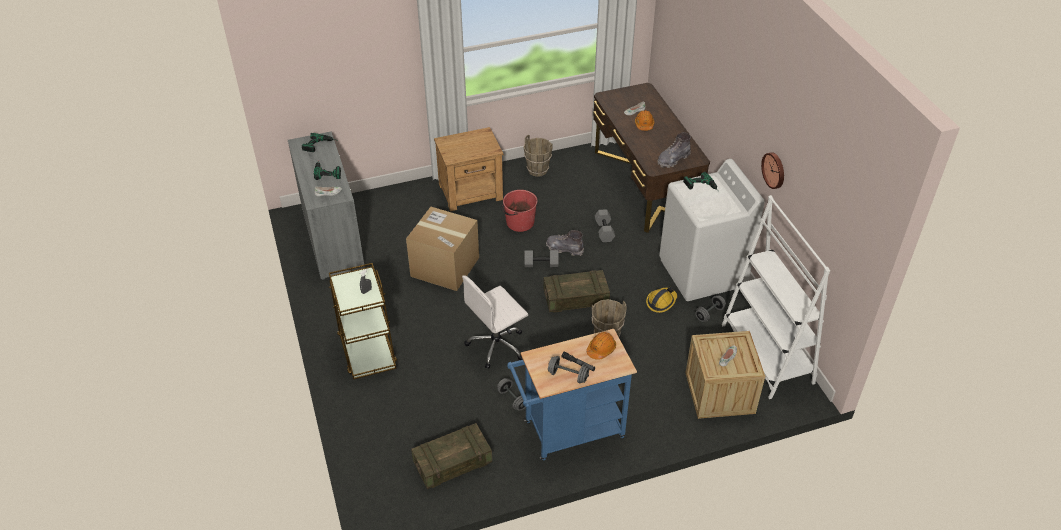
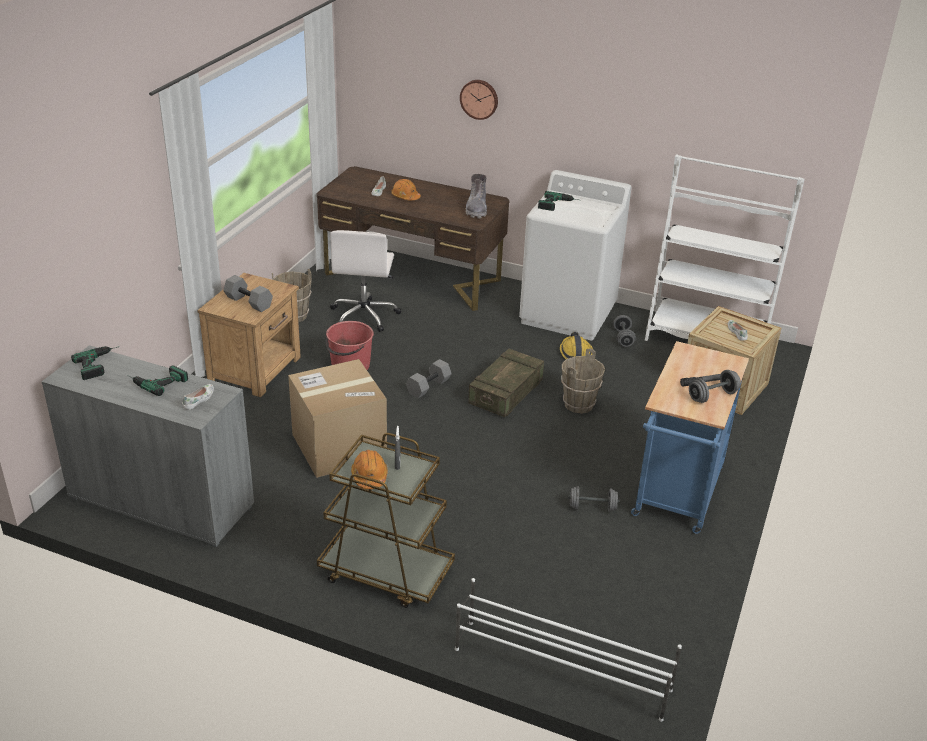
camera: 50 degrees left, 10 degrees down
crate [411,423,492,489] -> none
white office chair [462,275,528,369] -> white office chair moved to [330,230,401,332]
grey boot [546,230,584,256] -> none
orange hard hat [586,332,616,360] -> orange hard hat moved to [351,450,388,489]
grey dumbbell [595,209,615,242] -> grey dumbbell moved to [223,275,273,312]
wall clock [761,152,784,189] -> wall clock moved to [460,80,498,120]
none -> white shoe rack [455,578,682,722]

